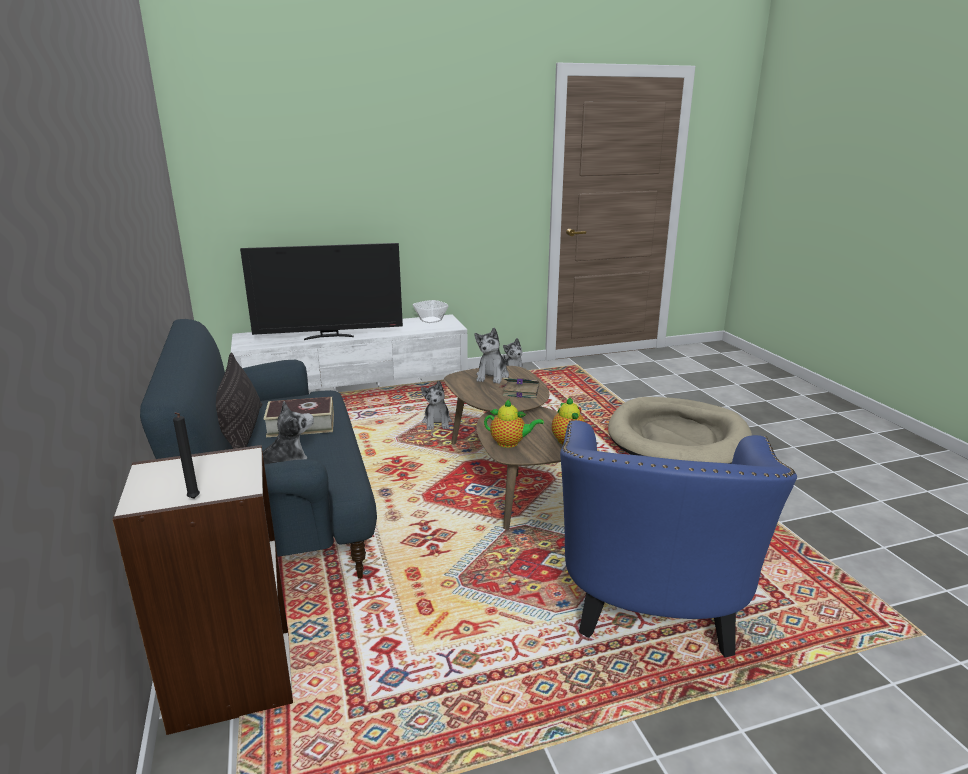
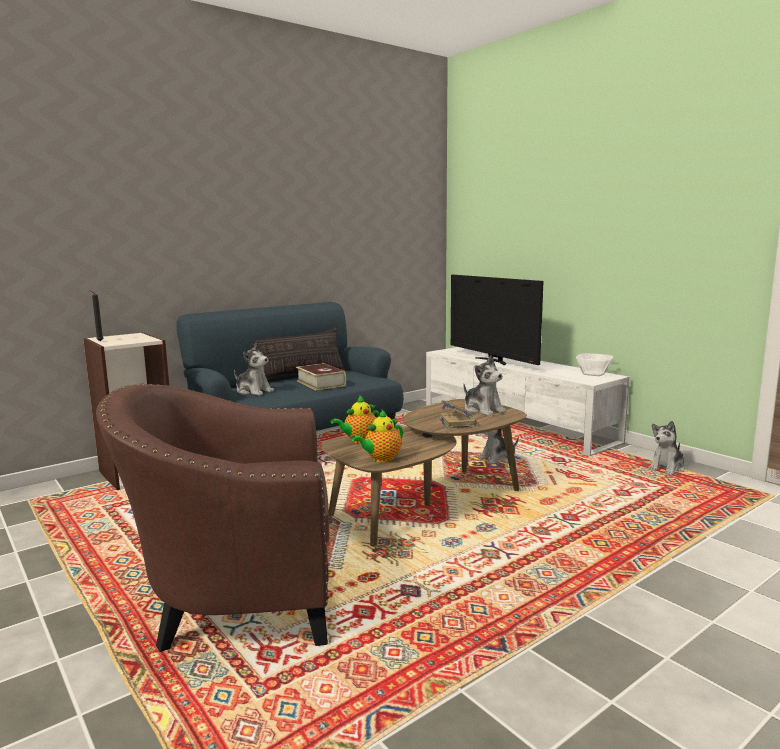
camera: 70 degrees right, 10 degrees down
plush toy [474,328,509,384] -> plush toy turned 120 degrees counterclockwise [463,355,506,416]
teapot [484,399,544,448] -> teapot turned 60 degrees clockwise [330,395,380,444]
blue armchair [560,420,797,657] -> brown armchair [96,383,329,652]
beige dog bed [608,397,752,464] -> none

